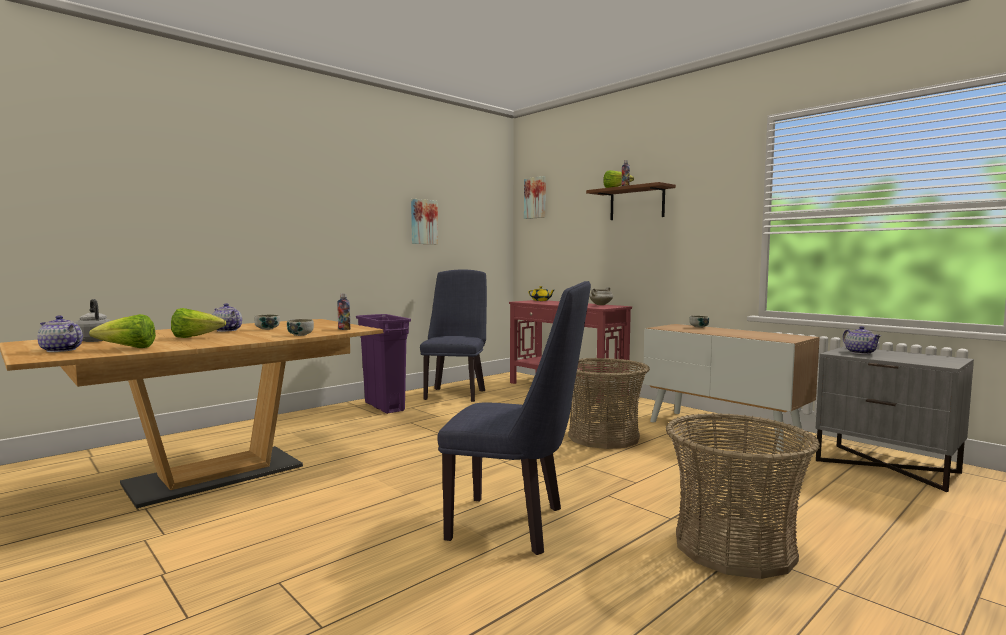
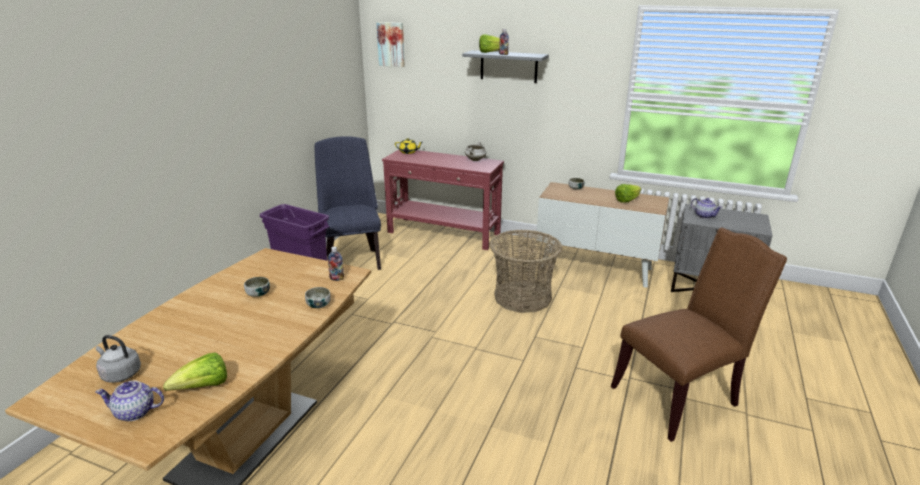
camera: 25 degrees left, 20 degrees up
lettuce [171,308,226,338] -> lettuce moved to [615,184,641,203]
teapot [212,303,242,332] -> none
picture [411,199,438,244] -> none
blue chair [437,281,591,555] -> none
brown shelf [586,182,676,220] -> grey shelf [462,50,549,83]
basket [666,413,820,579] -> brown chair [611,228,787,442]

